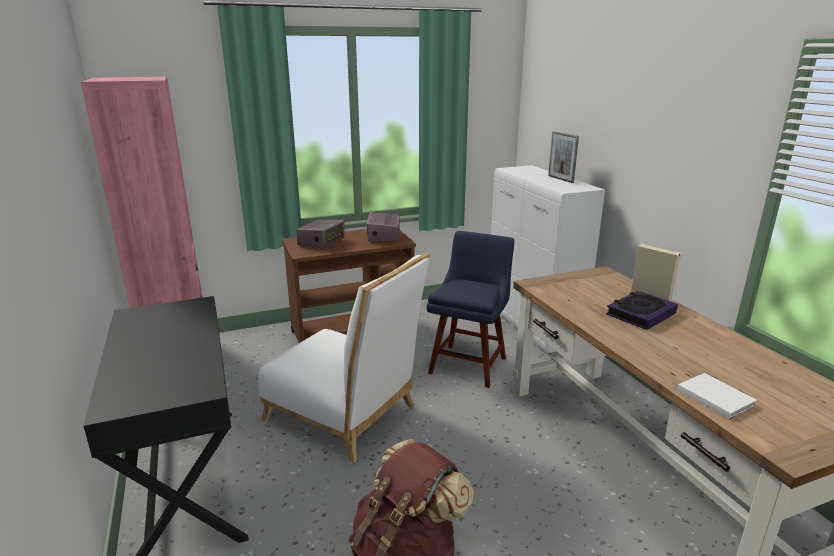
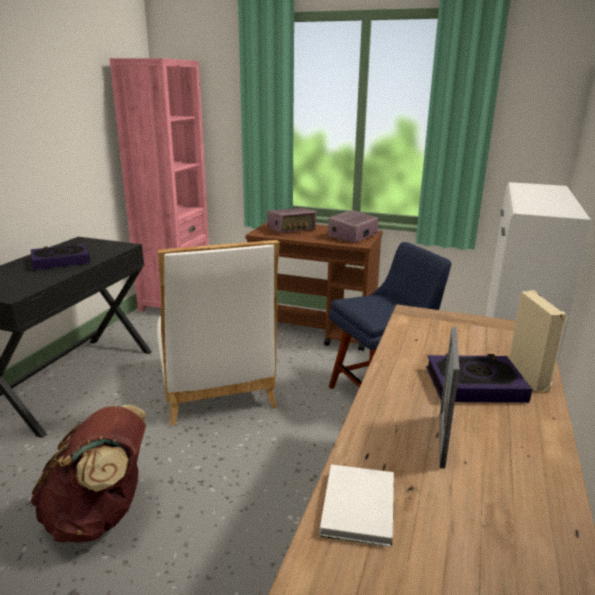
camera: 40 degrees right, 0 degrees up
picture frame [548,131,579,183] -> picture frame moved to [440,327,460,469]
none -> book [31,244,90,270]

